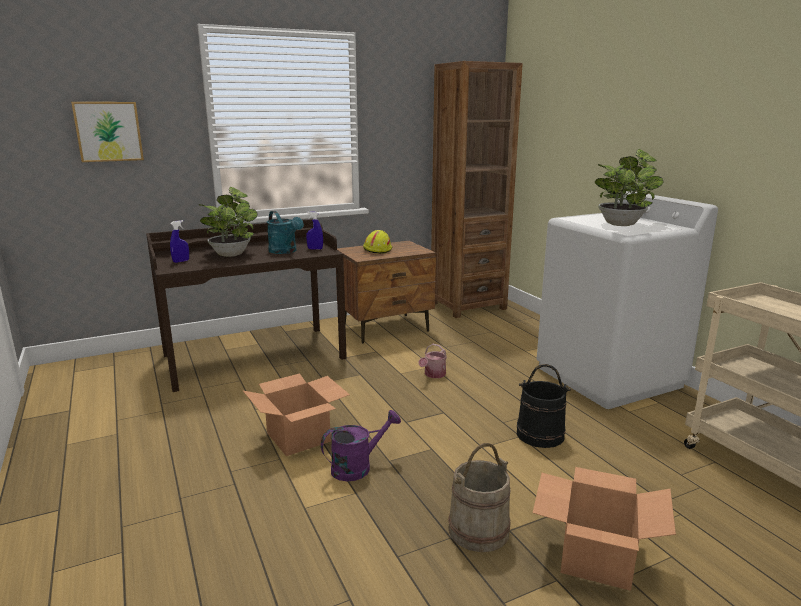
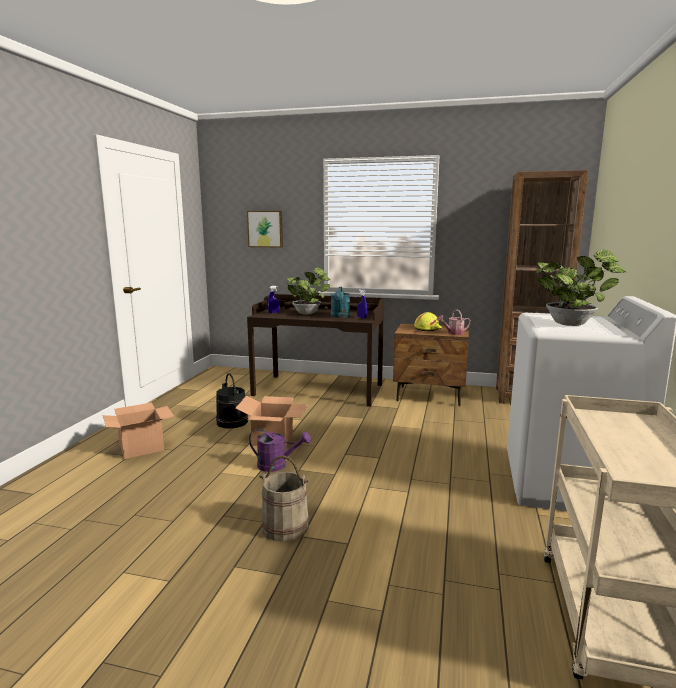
camera: 40 degrees right, 5 degrees down
watering can [419,344,447,378] -> watering can moved to [437,309,471,335]
black bucket [517,364,571,448] -> black bucket moved to [216,373,248,428]
cardboard box [533,467,676,591] -> cardboard box moved to [102,403,174,459]

